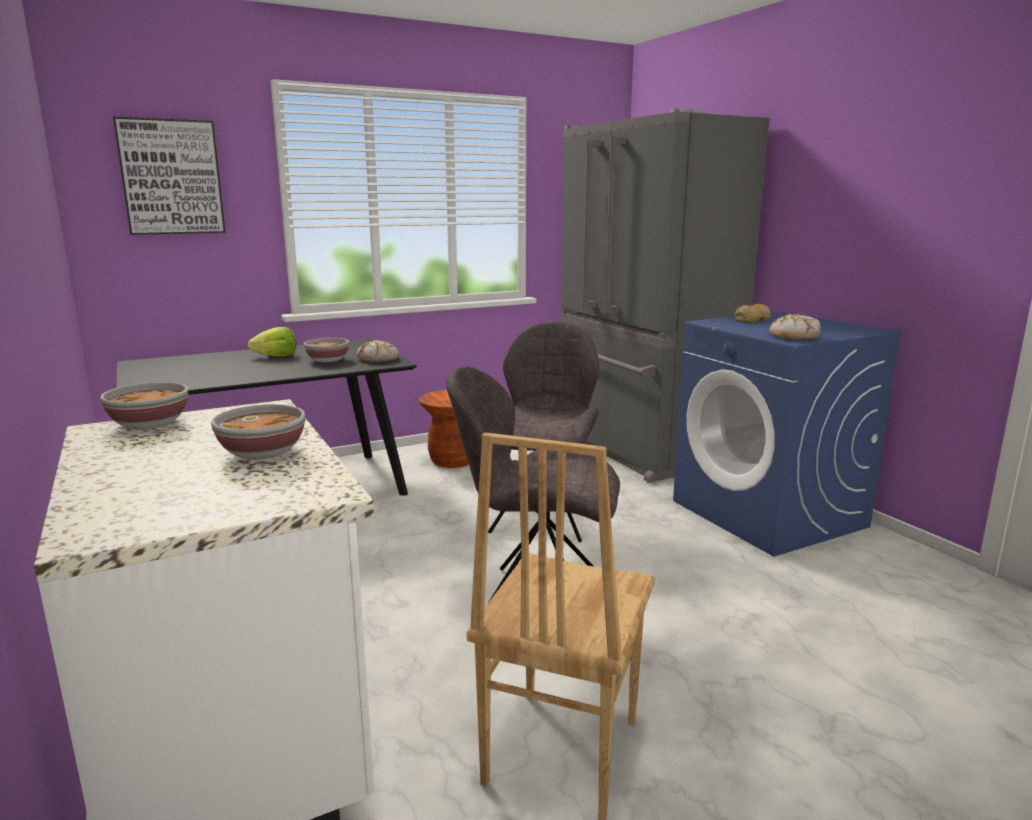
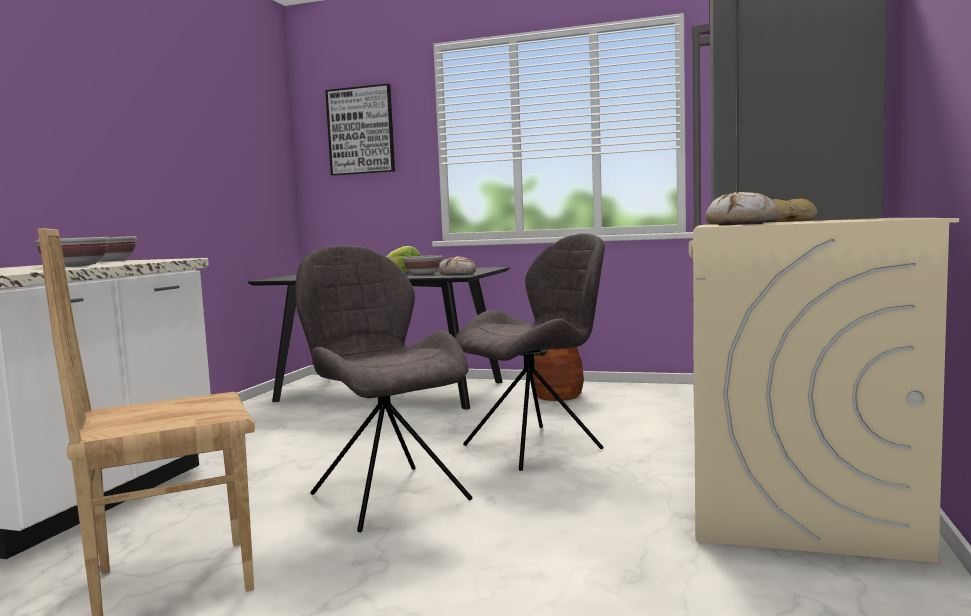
camera: 45 degrees right, 10 degrees down
blue washing machine [673,312,903,557] -> beige washing machine [688,218,959,563]

